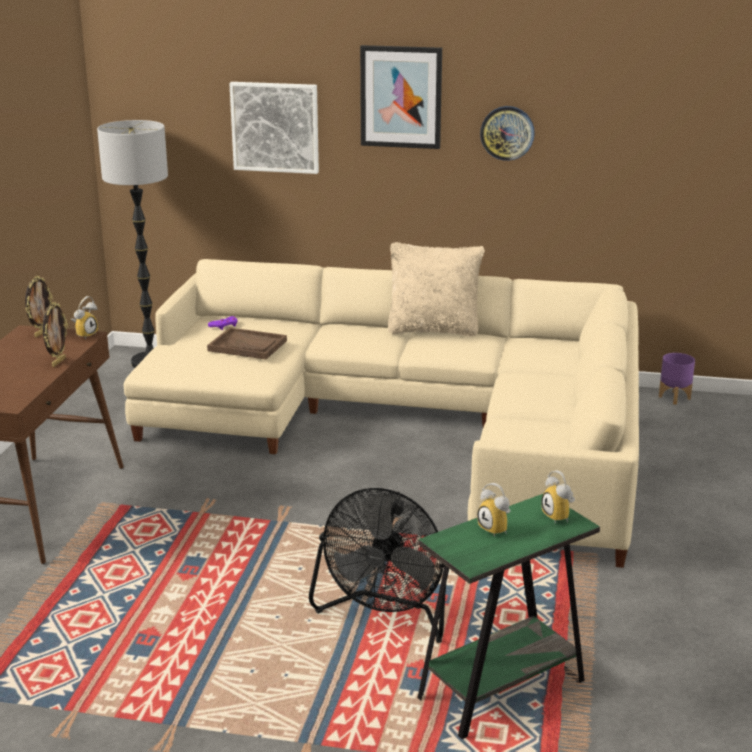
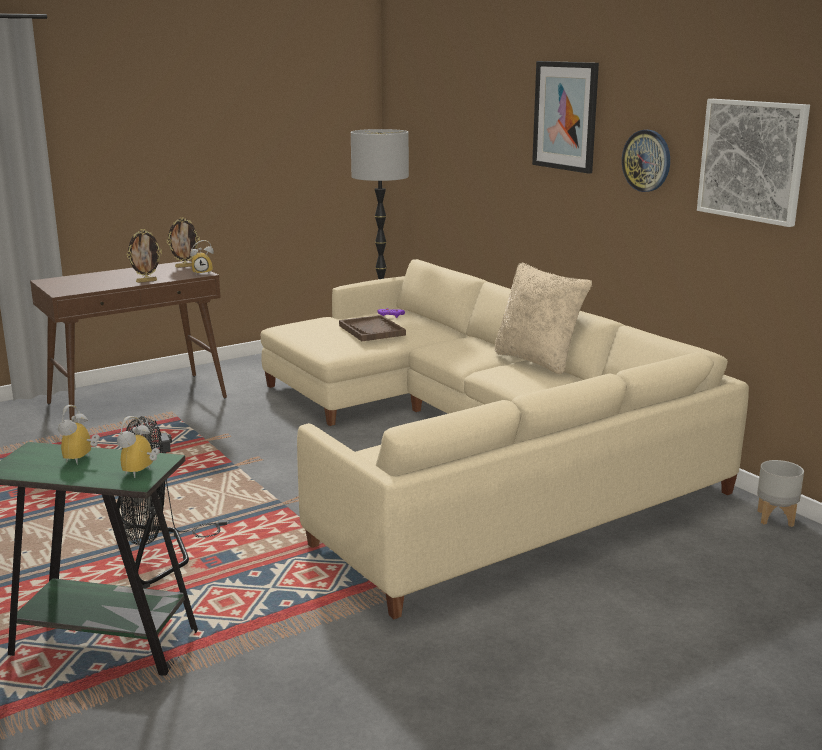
camera: 45 degrees right, 5 degrees down
picture [229,82,319,174] -> picture moved to [697,99,810,227]
purple planter [659,353,695,405] -> grey planter [757,460,804,527]

